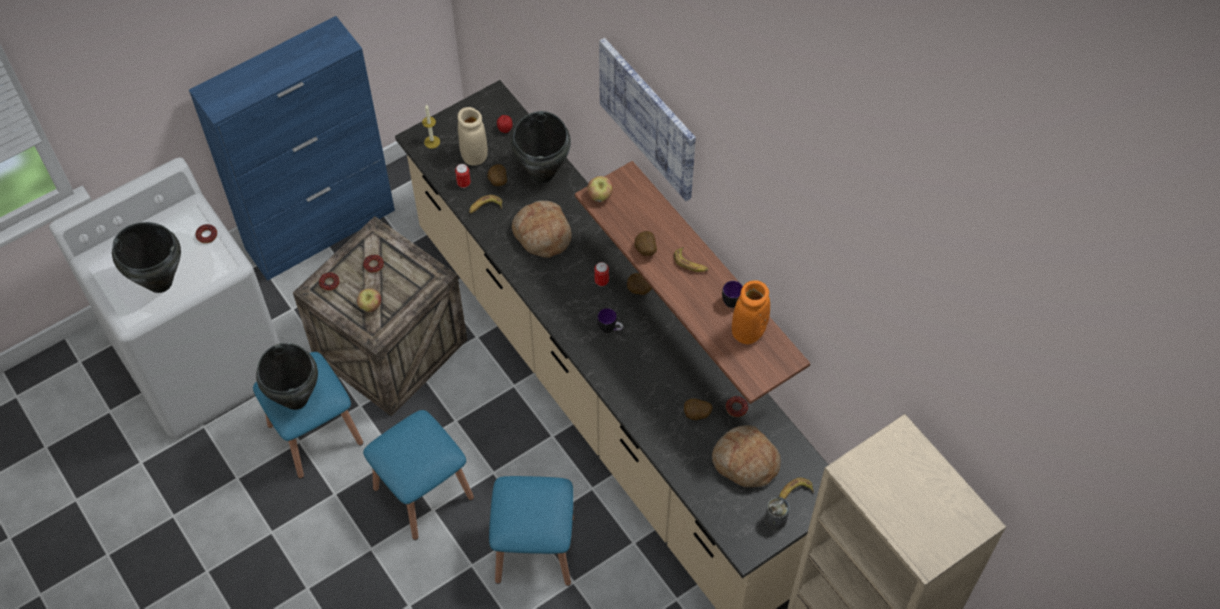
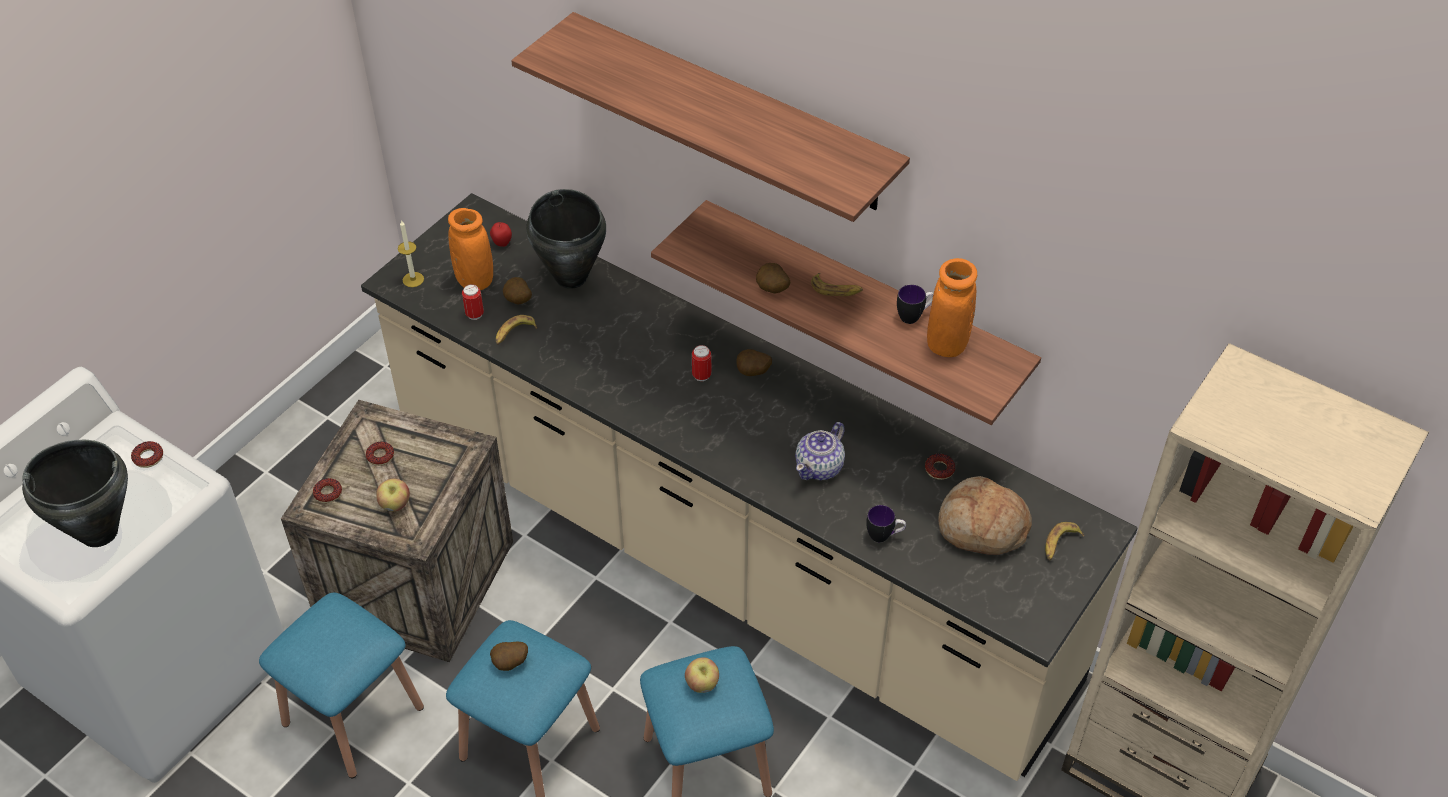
camera: 20 degrees left, 10 degrees down
blue cabinet [189,16,395,281] -> none
black cooking pot [256,343,318,410] -> none
beige vase [457,107,488,166] -> orange vase [448,208,493,290]
bread [512,200,572,258] -> none
apple [588,176,613,202] -> apple moved to [685,657,719,693]
mug [597,308,623,333] -> mug moved to [866,505,906,543]
picture [599,38,696,201] -> shelf [511,12,910,222]
potato [684,398,713,420] -> potato moved to [490,642,528,671]
can [765,497,790,530] -> none
none -> teapot [795,422,845,480]

